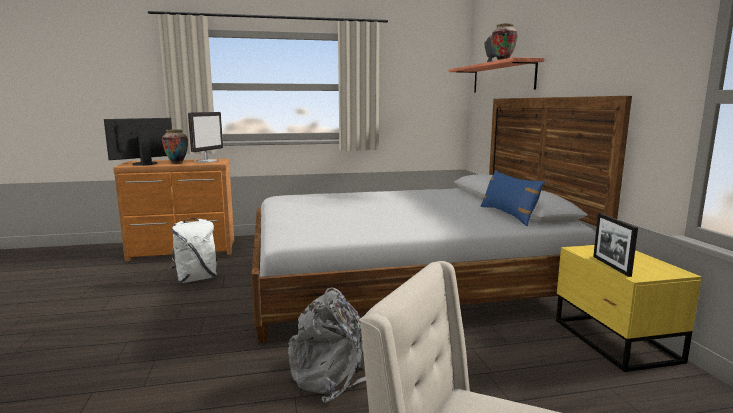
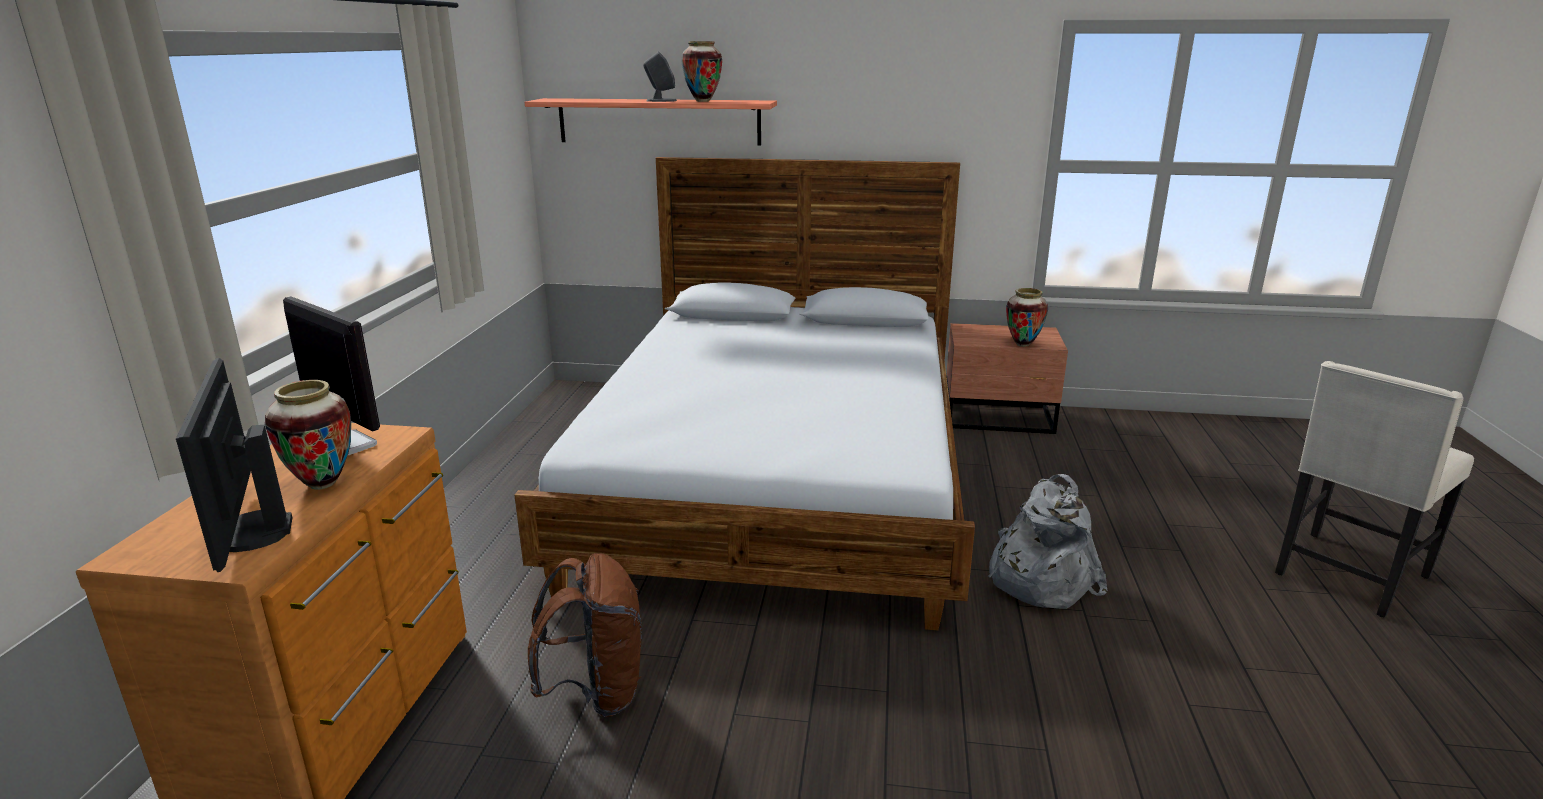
camera: 70 degrees left, 10 degrees up
white backpack [172,218,218,283] -> brown backpack [528,553,642,717]
blue pillow [480,170,545,226] -> none
yellow nightstand [556,245,702,372] -> brown nightstand [946,323,1068,434]
picture frame [593,213,638,277] -> vase [1006,288,1048,347]

